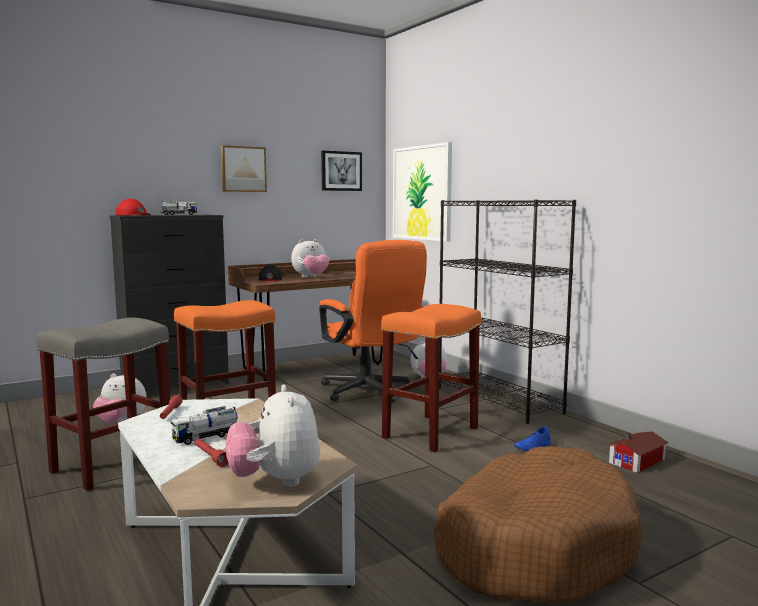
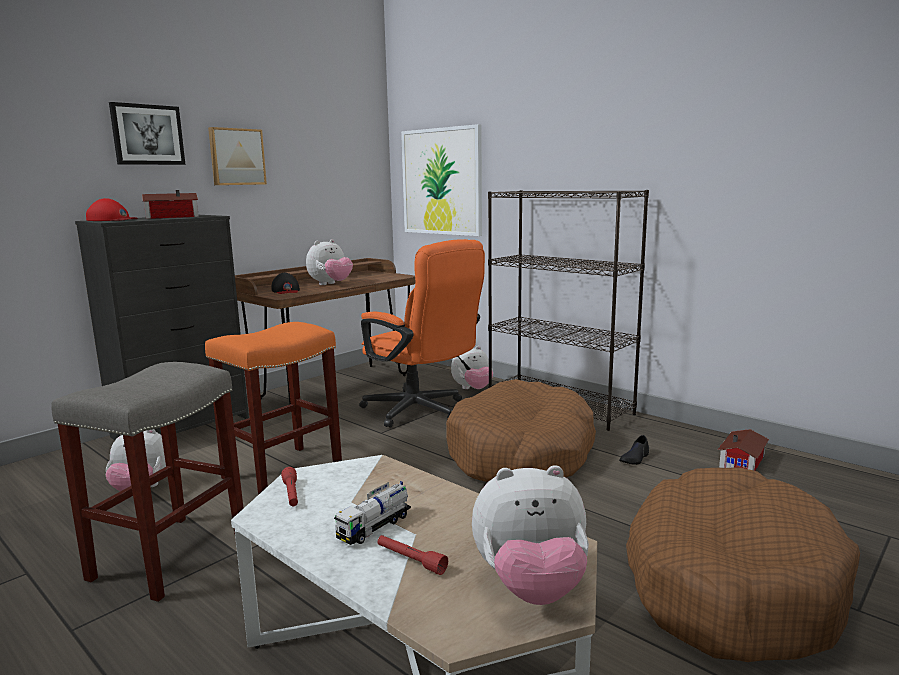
camera: 15 degrees left, 5 degrees up
toy truck [161,201,197,215] -> toy house [142,190,199,219]
plush toy [226,385,320,487] -> plush toy turned 60 degrees counterclockwise [472,465,589,605]
picture [321,151,362,191] -> picture moved to [109,102,185,165]
orange stool [381,304,481,452] -> brown dog bed [446,379,596,482]
blue shoe [514,426,551,451] -> black shoe [619,435,649,465]

